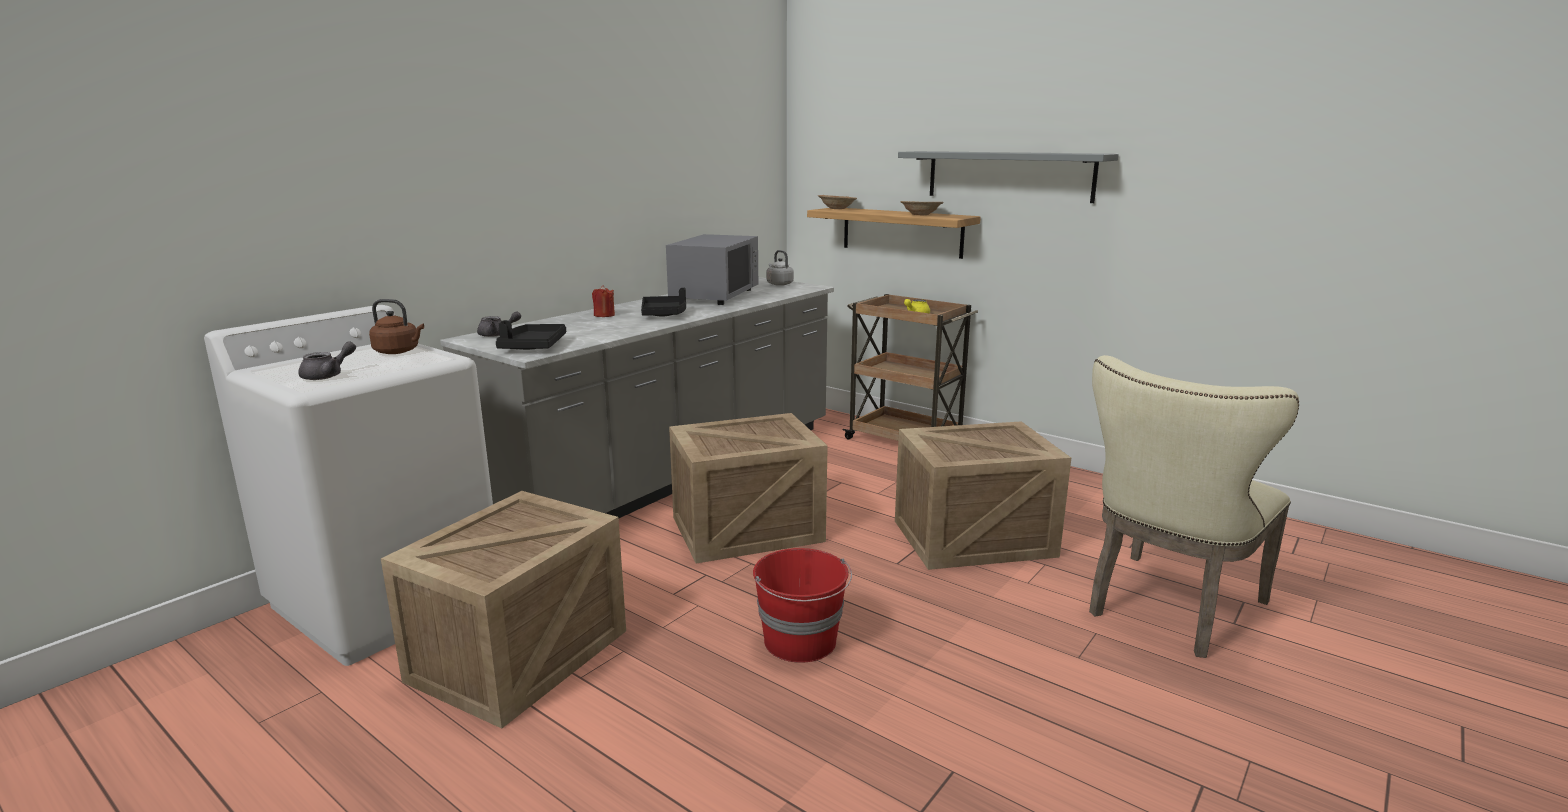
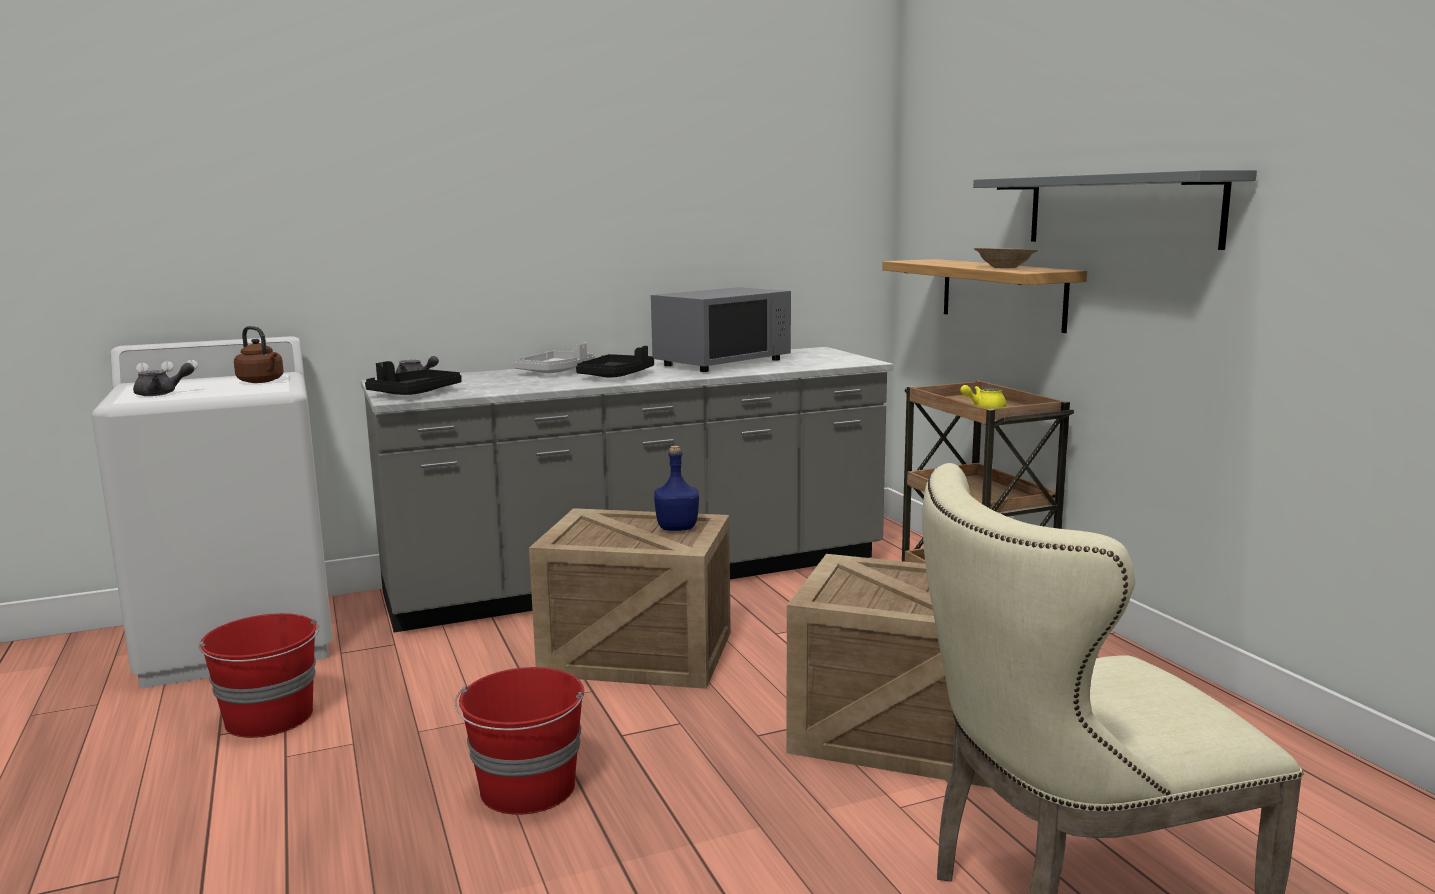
camera: 30 degrees right, 5 degrees down
crate [381,491,626,729] -> red bucket [198,613,319,738]
red candle [592,285,615,317] -> grey tray [514,343,595,373]
grey kettle [766,250,794,286] -> none
brown bowl [818,195,857,209] -> none
none -> blue bottle [654,446,699,531]

